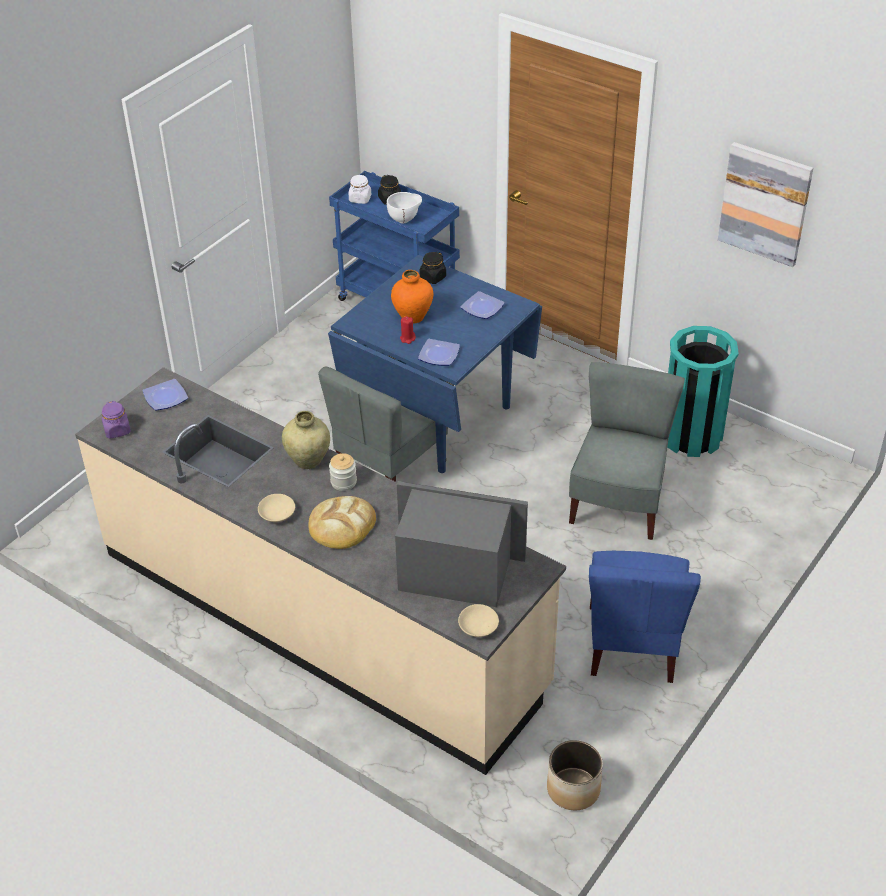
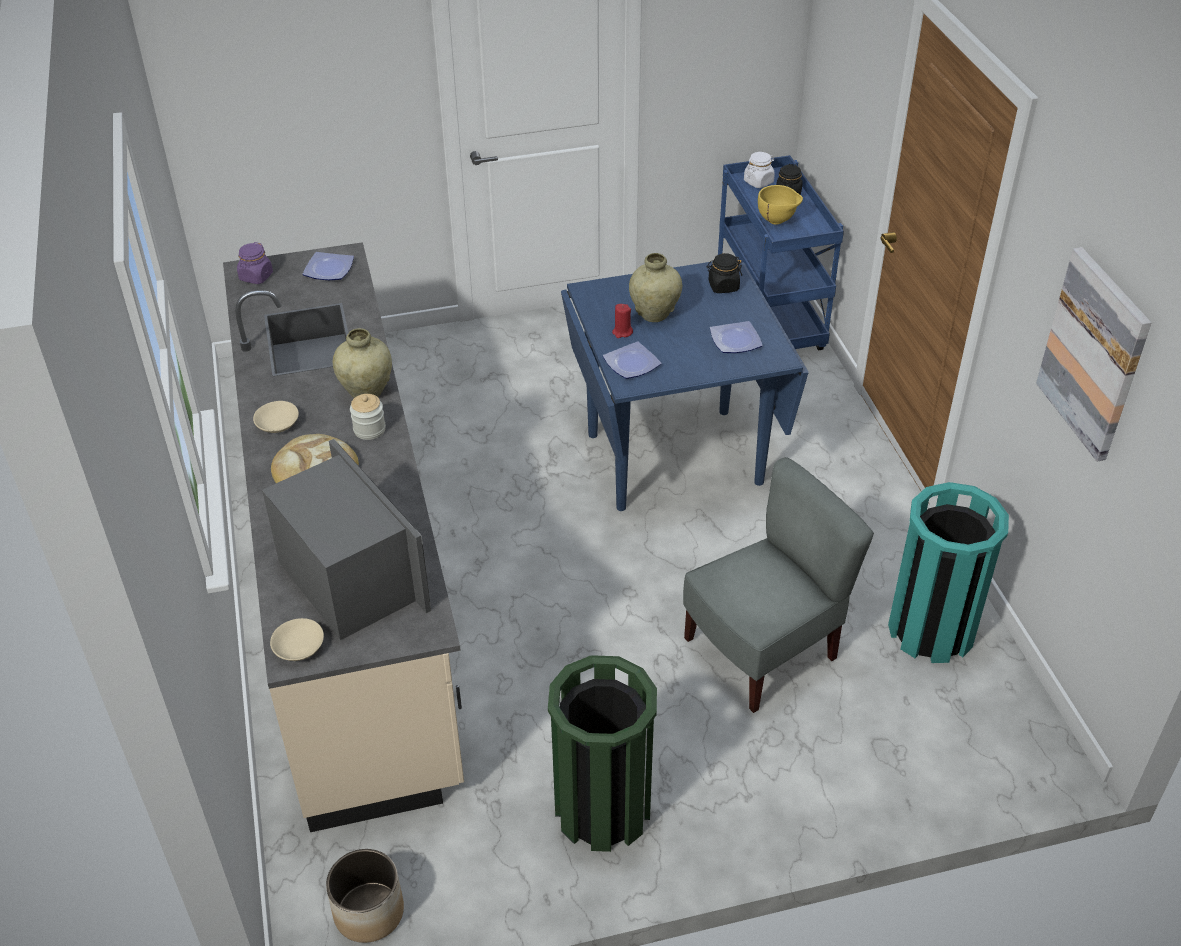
camera: 40 degrees right, 0 degrees up
grey chair [318,366,448,482] -> none
white bowl [387,192,422,223] -> yellow bowl [758,185,803,225]
orange vase [391,270,434,324] -> beige vase [629,253,682,322]
blue chair [589,551,701,683] -> green trash can [548,655,657,852]

